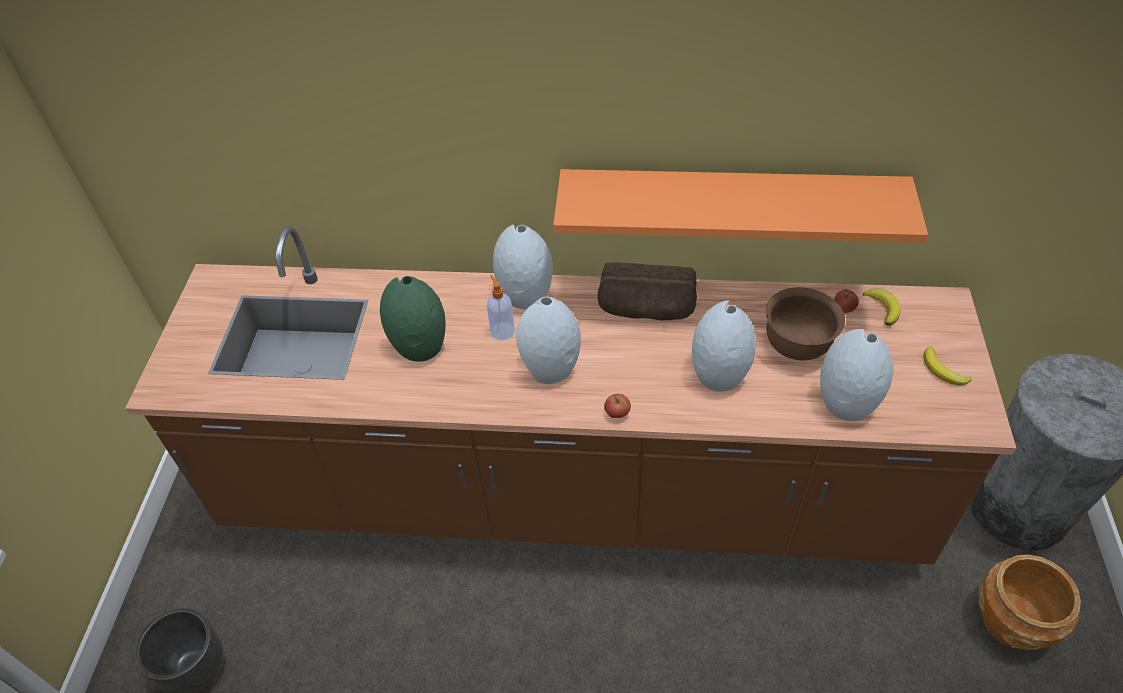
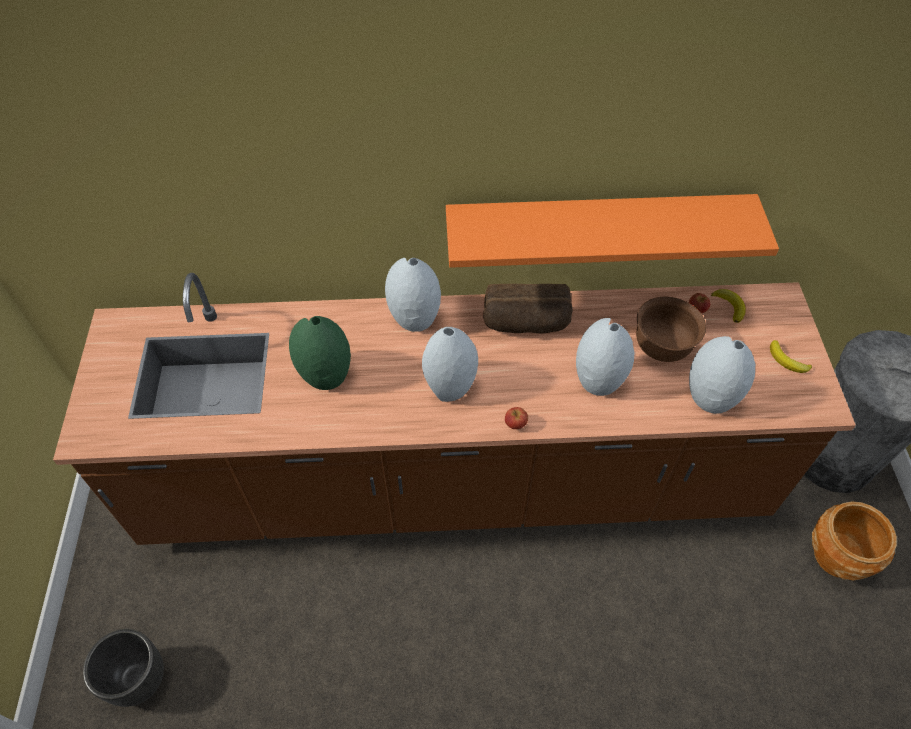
camera: 10 degrees left, 5 degrees up
soap dispenser [487,275,515,340] -> none

